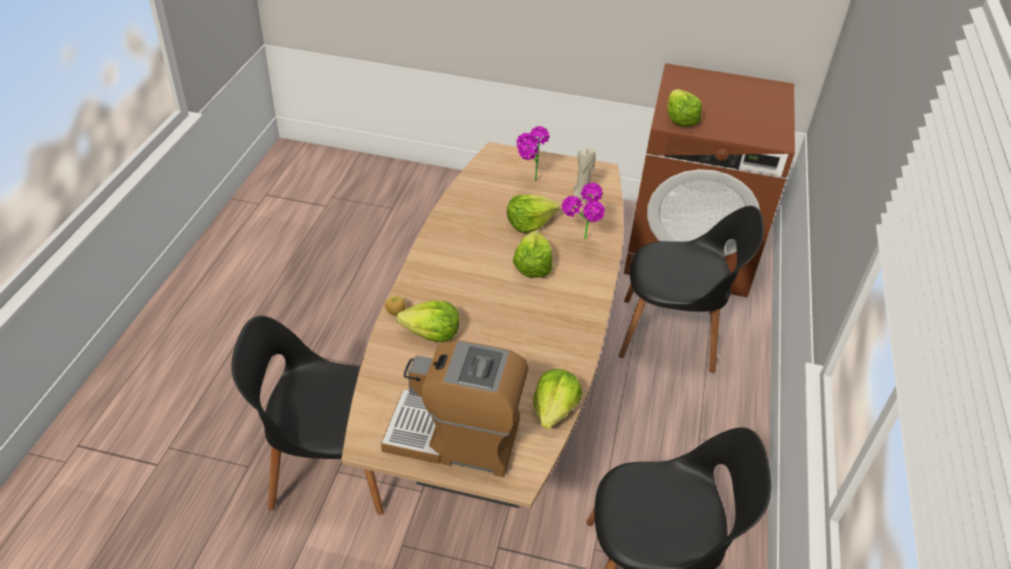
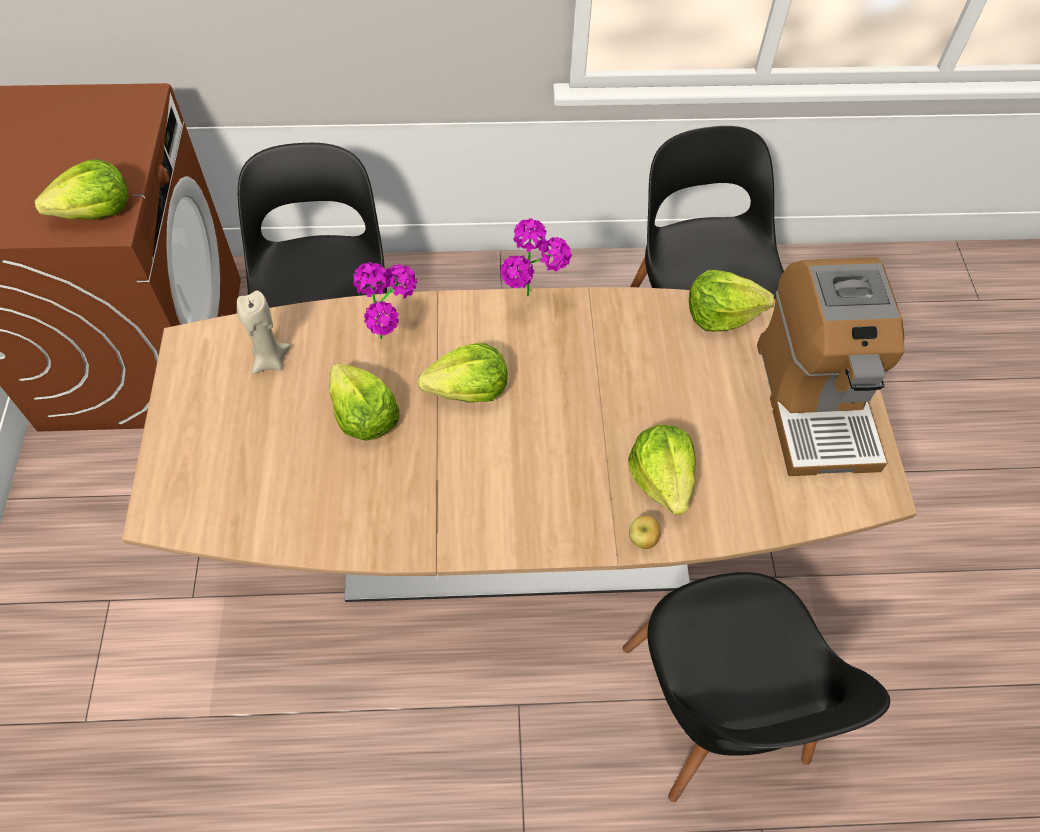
camera: 105 degrees left, 15 degrees up
potted plant [516,126,550,182] -> potted plant moved to [500,218,572,296]

